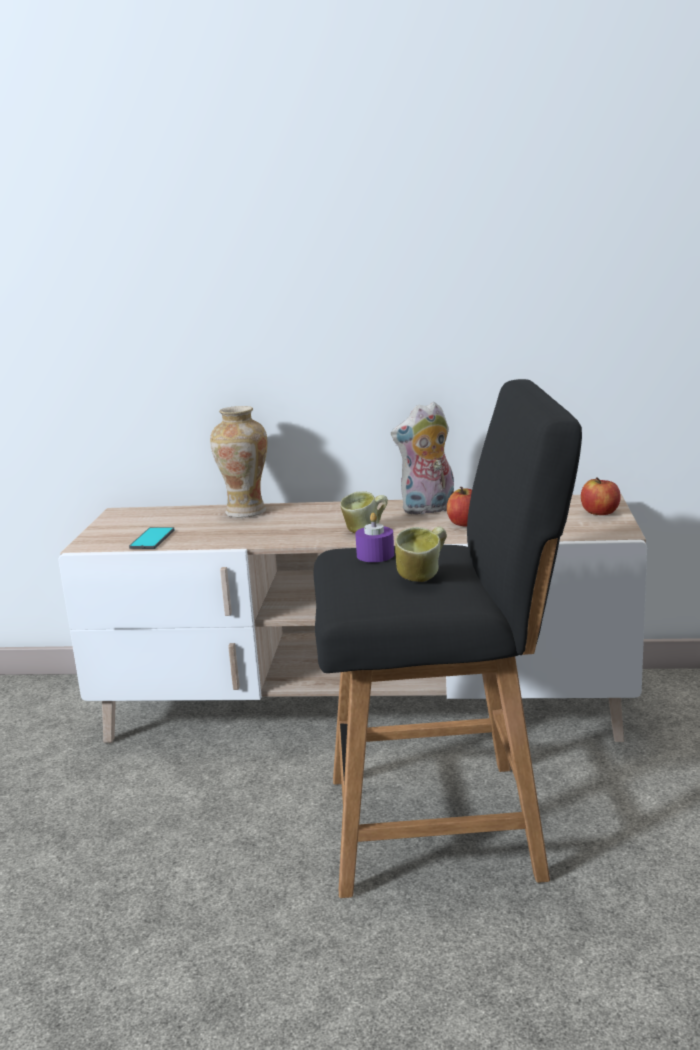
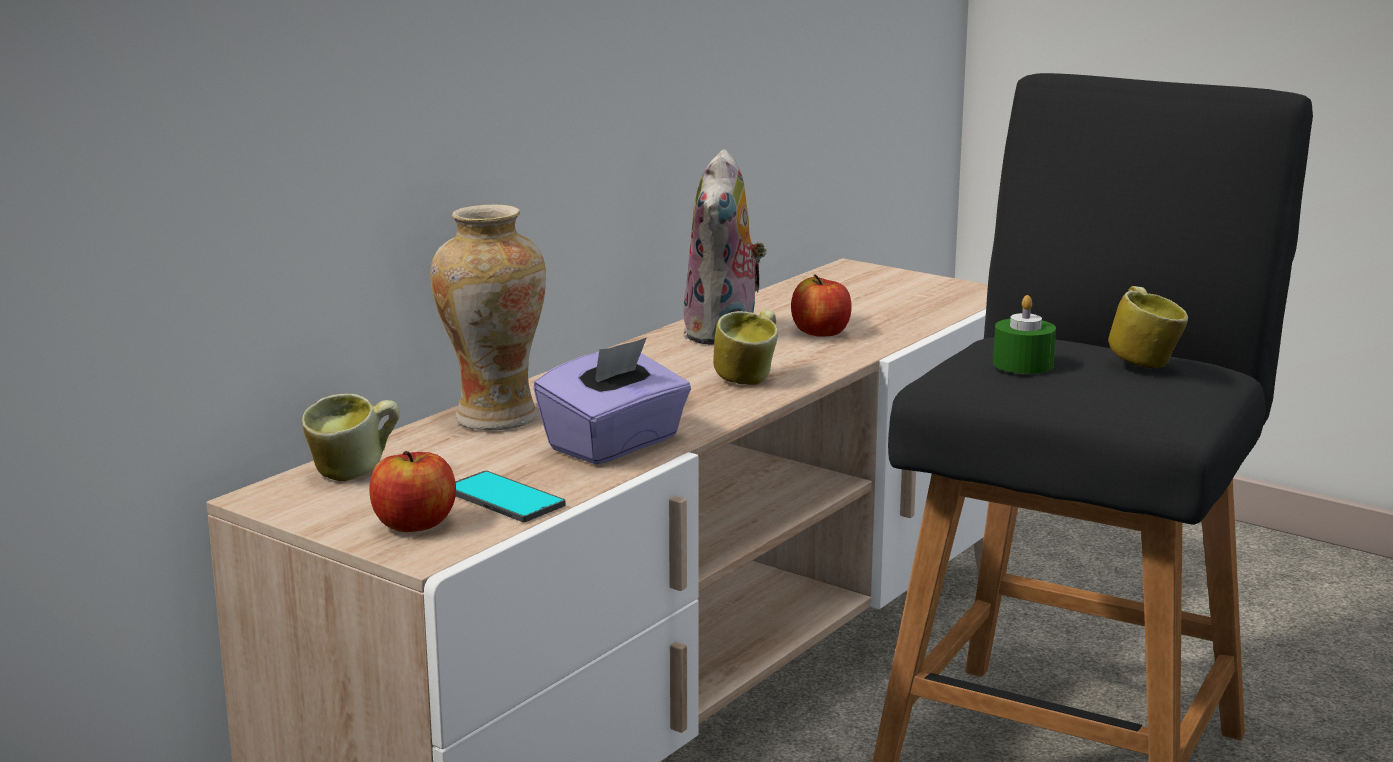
camera: 60 degrees left, 0 degrees up
purple candle [355,512,394,562] -> green candle [993,295,1056,374]
apple [581,477,621,515] -> apple moved to [369,451,456,532]
none -> mug [302,394,400,481]
none -> purple tissue box [533,337,691,465]

